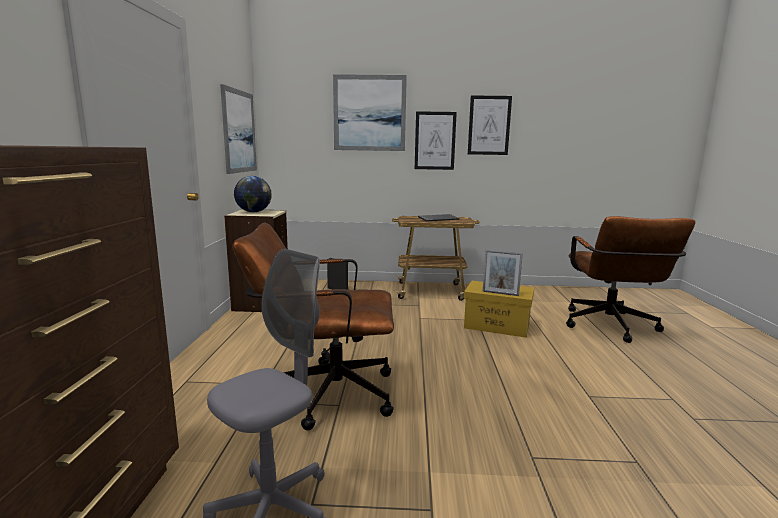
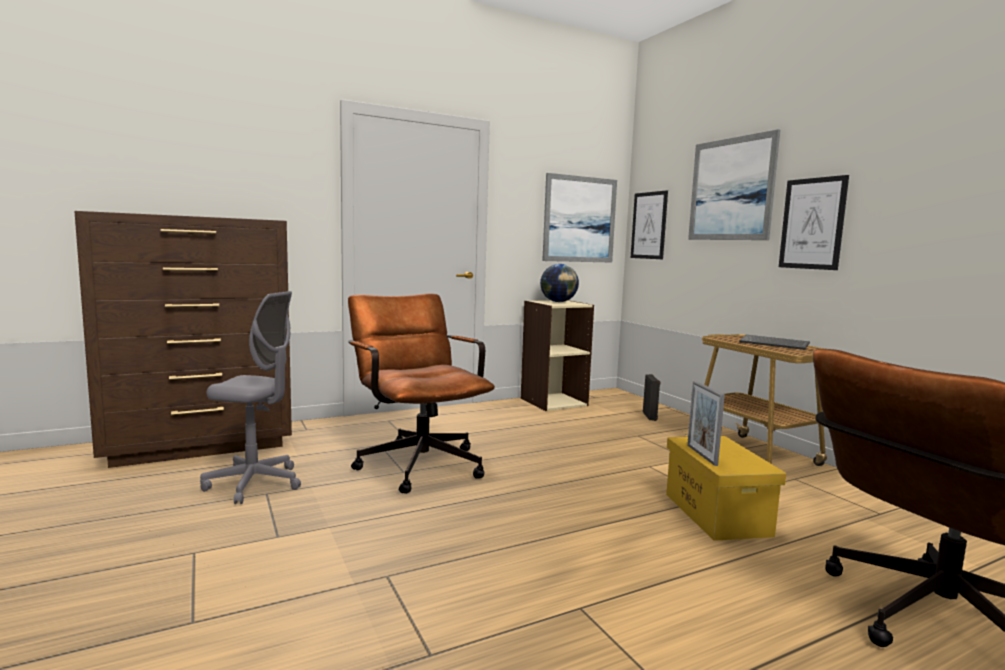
camera: 60 degrees right, 5 degrees down
picture [468,96,512,155] -> picture moved to [631,190,668,259]

